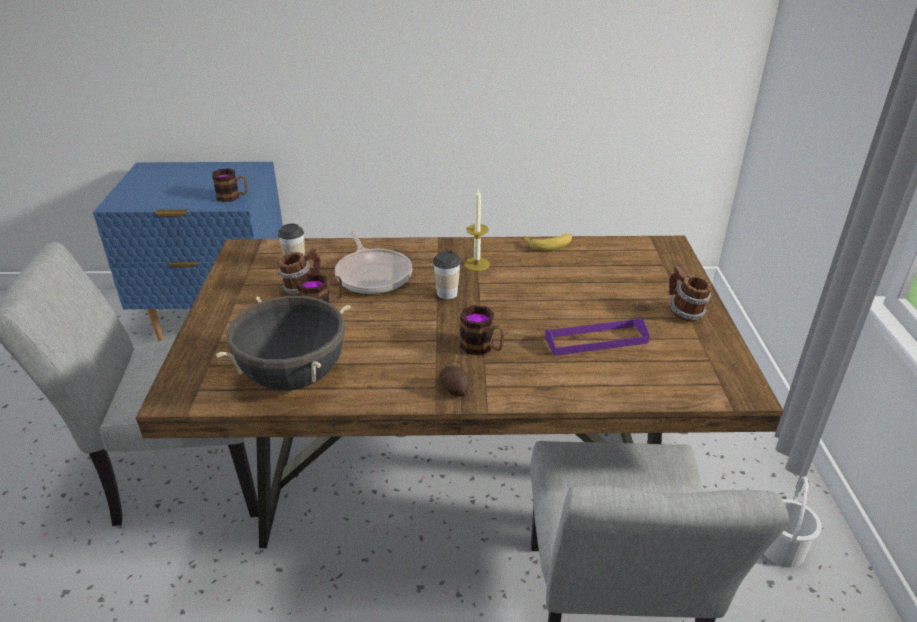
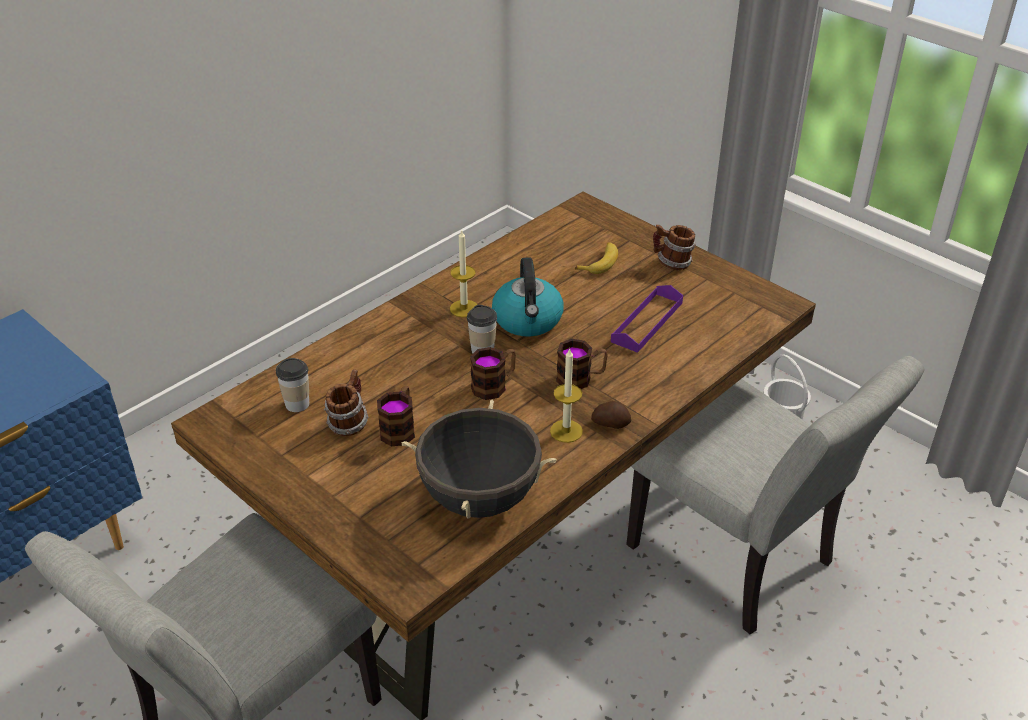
camera: 45 degrees left, 5 degrees up
mug [212,168,248,202] -> mug moved to [470,347,516,400]
frying pan [335,231,412,294] -> none
banana [521,234,572,251] -> banana moved to [575,242,618,274]
none -> kettle [492,257,564,336]
none -> candle [550,348,583,443]

